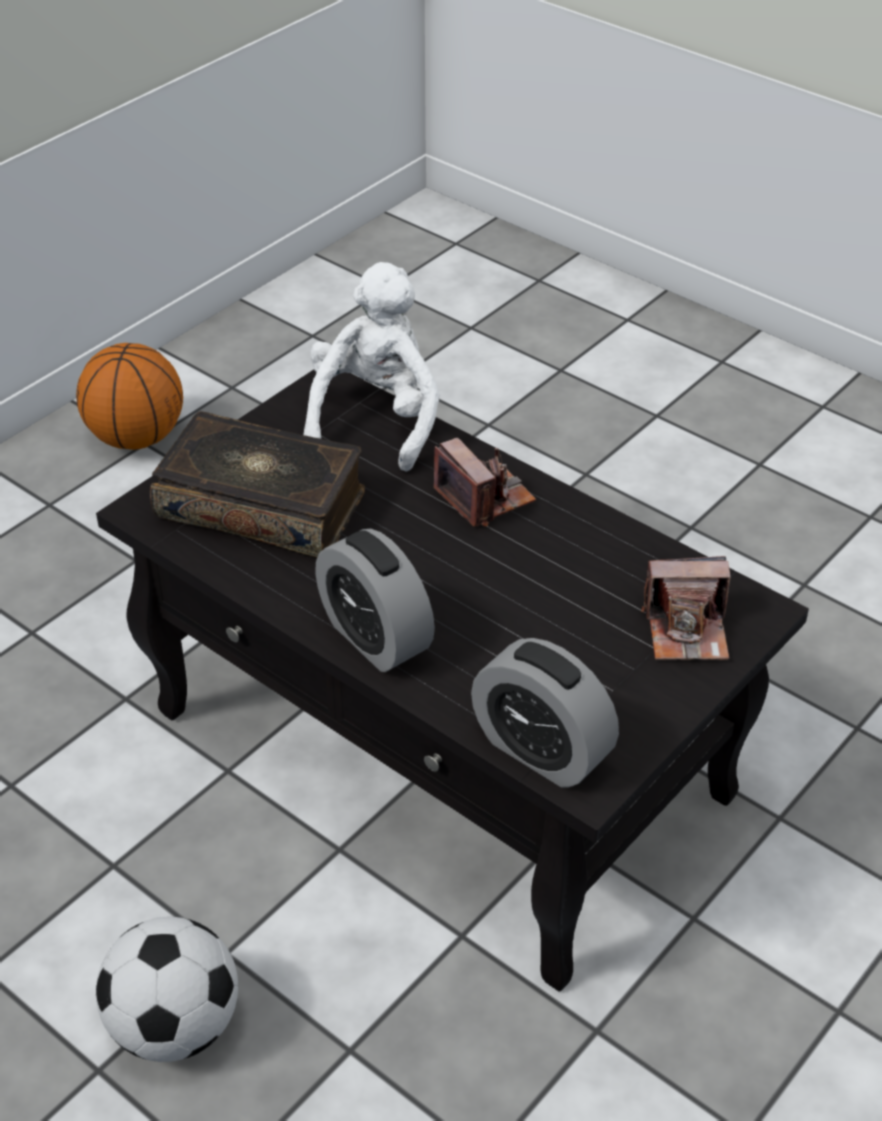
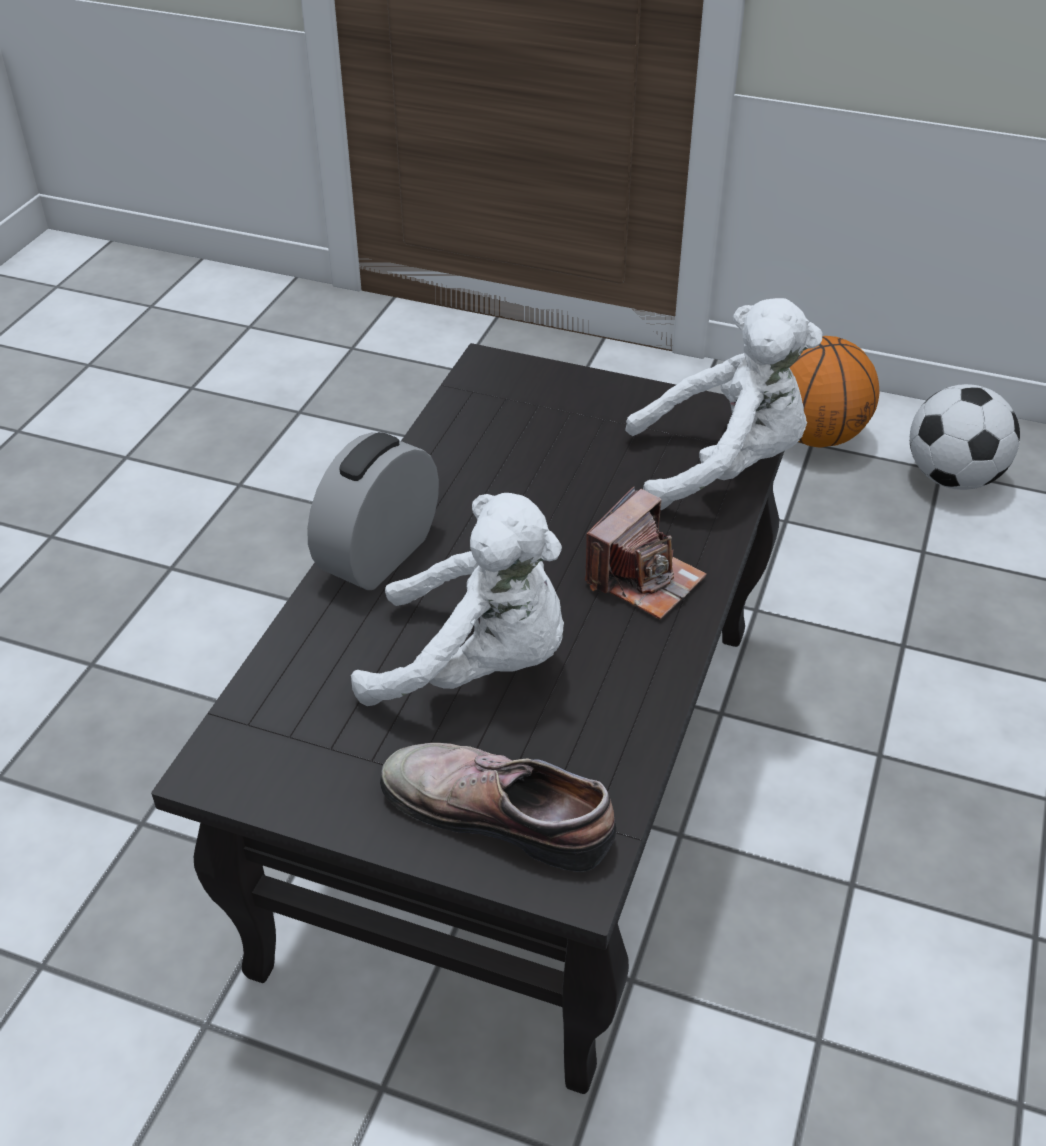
camera: 70 degrees right, 0 degrees up
football [96,917,238,1062] -> football moved to [910,384,1020,490]
book [150,411,365,558] -> none
alarm clock [471,638,619,788] -> none
camera [641,556,730,660] -> shoe [380,743,616,872]
none -> white plush toy [351,493,564,706]

